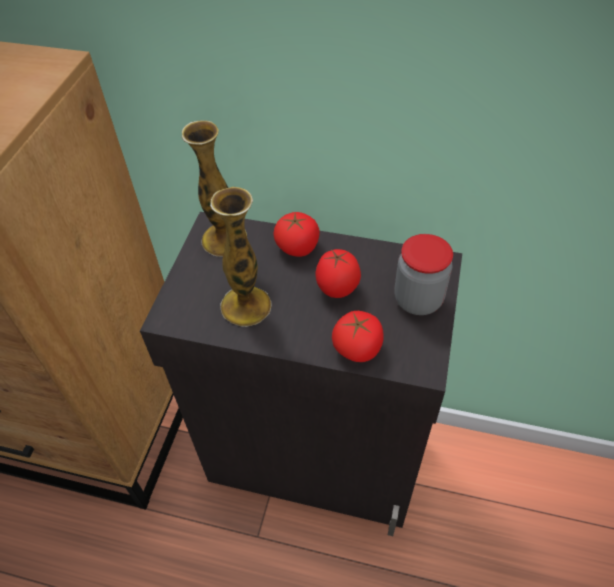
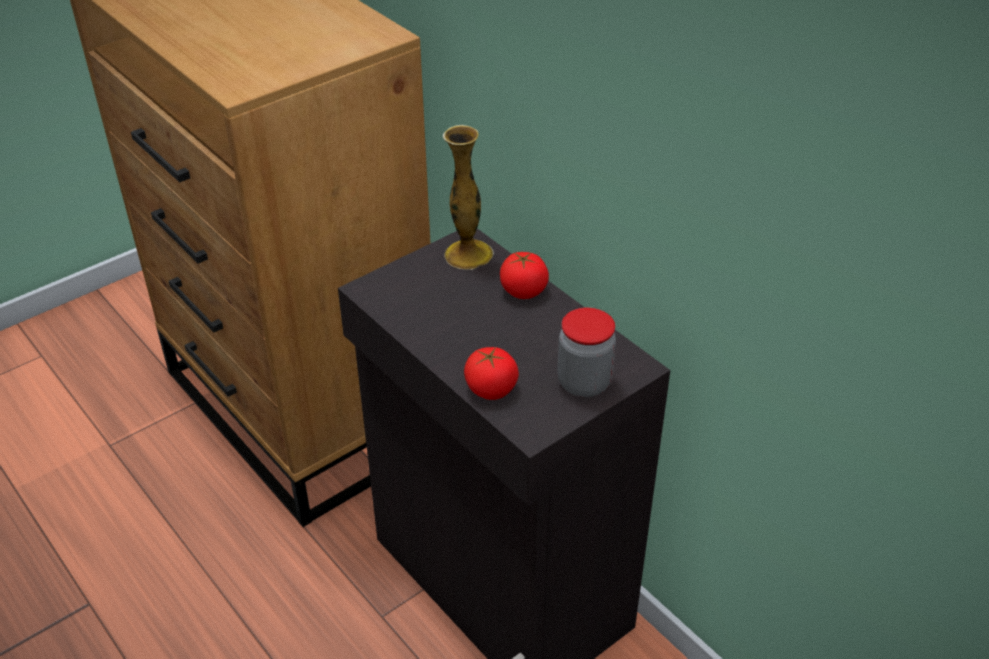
camera: 35 degrees right, 10 degrees down
vase [210,187,272,327] -> none
tomato [316,249,361,298] -> none

